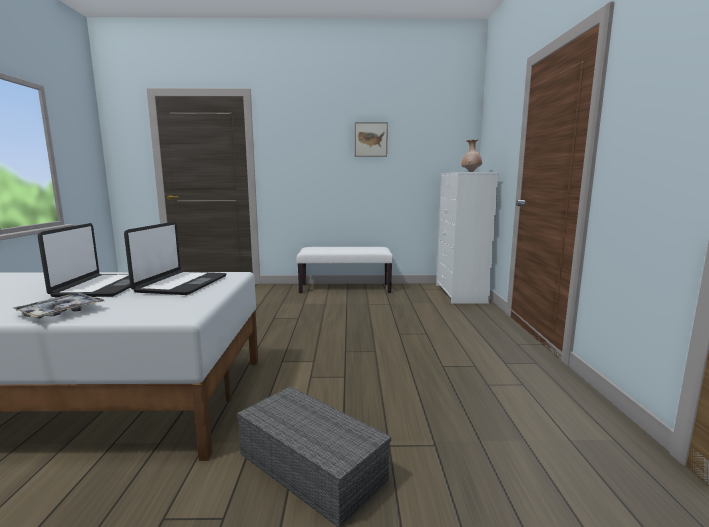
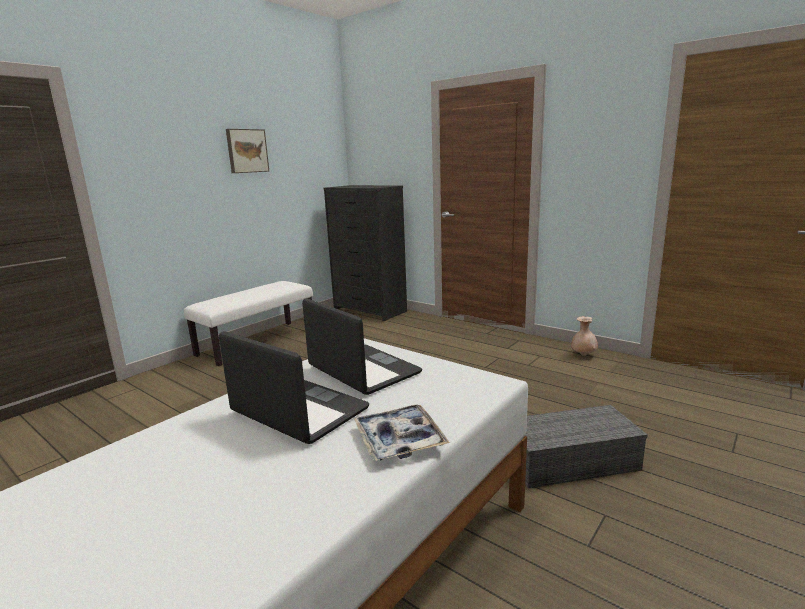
camera: 50 degrees left, 5 degrees up
white dresser [436,172,499,304] -> black dresser [324,185,407,321]
beige vase [461,139,482,172] -> beige vase moved to [571,316,598,356]

